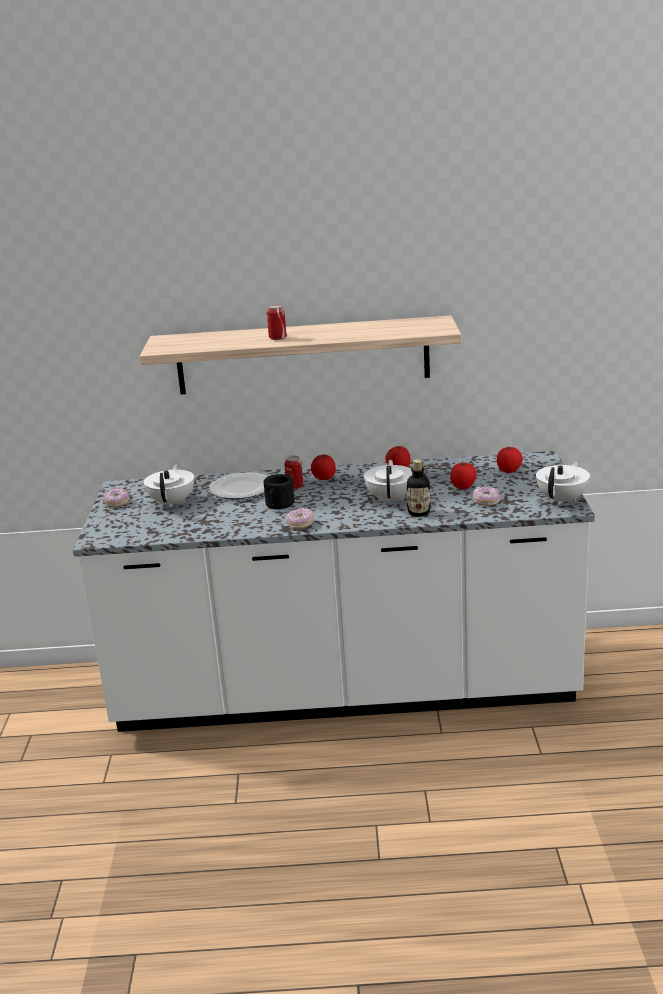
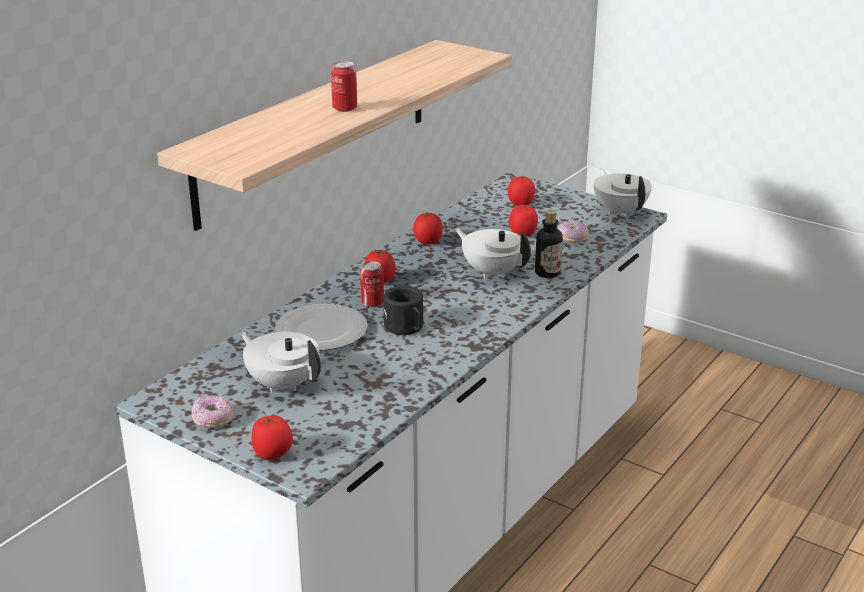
camera: 55 degrees left, 5 degrees up
donut [286,508,314,529] -> none
none -> tomato [251,416,293,460]

